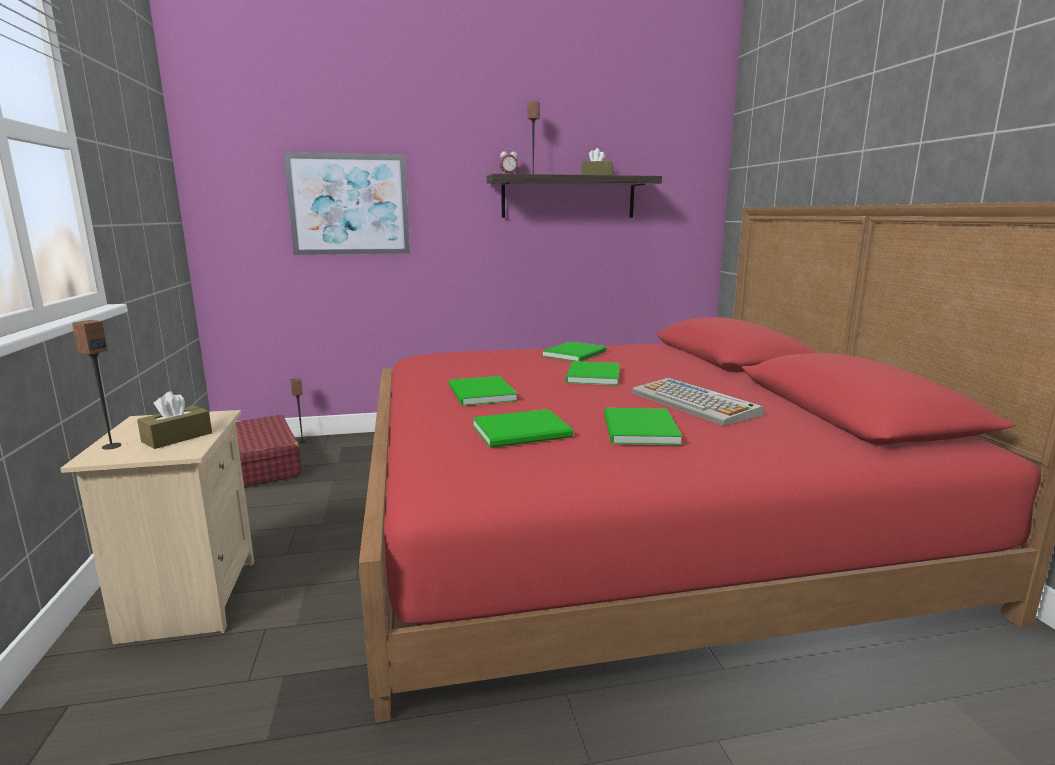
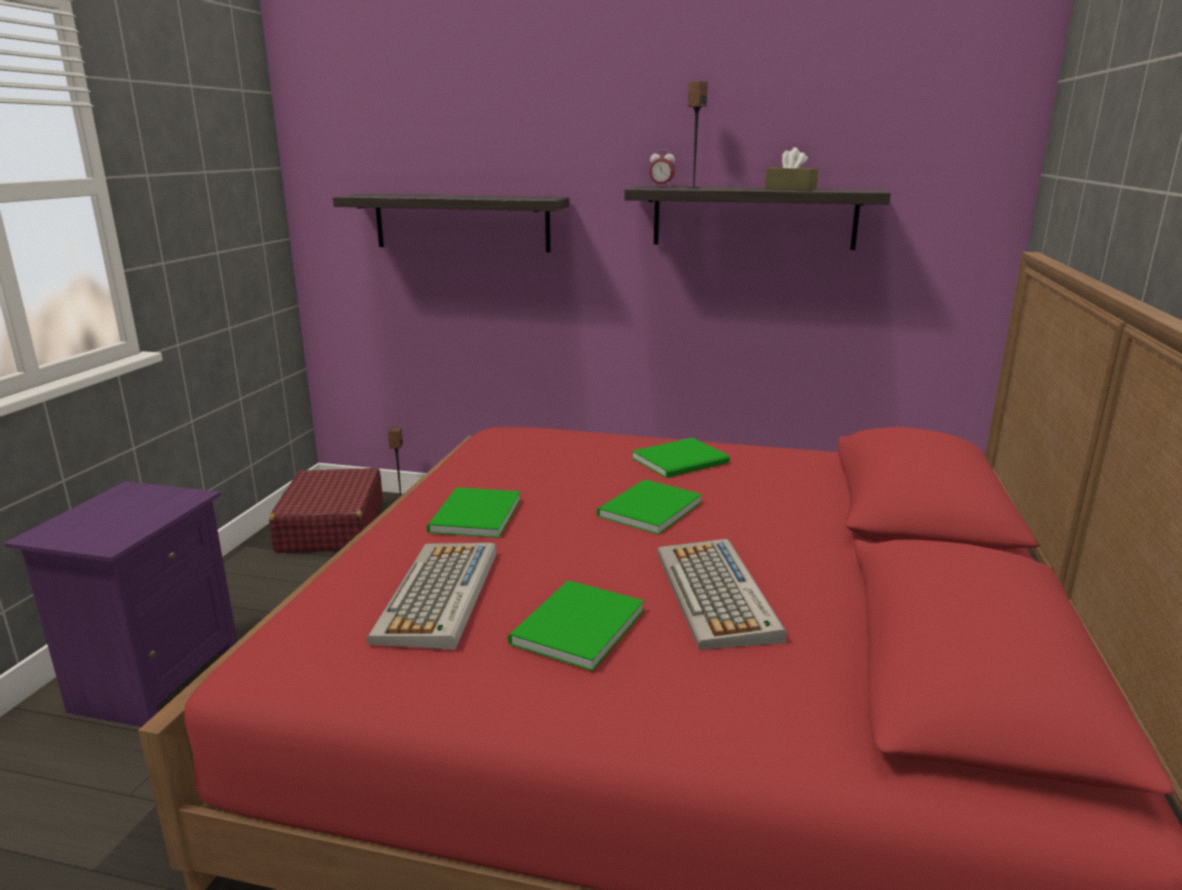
camera: 25 degrees right, 5 degrees up
beige nightstand [60,410,254,644] -> purple nightstand [4,481,237,727]
speaker [72,320,121,450] -> none
brown tissue box [137,391,212,449] -> none
picture [283,152,410,255] -> shelf [333,194,569,252]
green book [472,409,573,448] -> keyboard [367,543,497,650]

